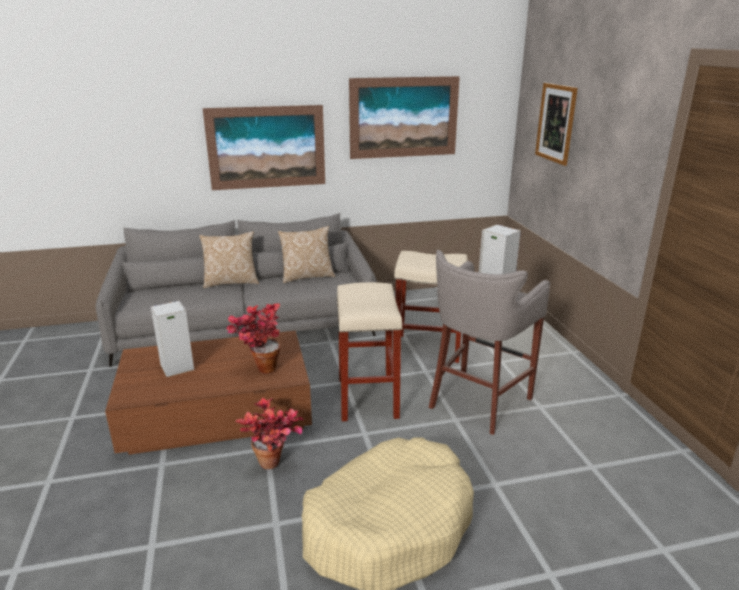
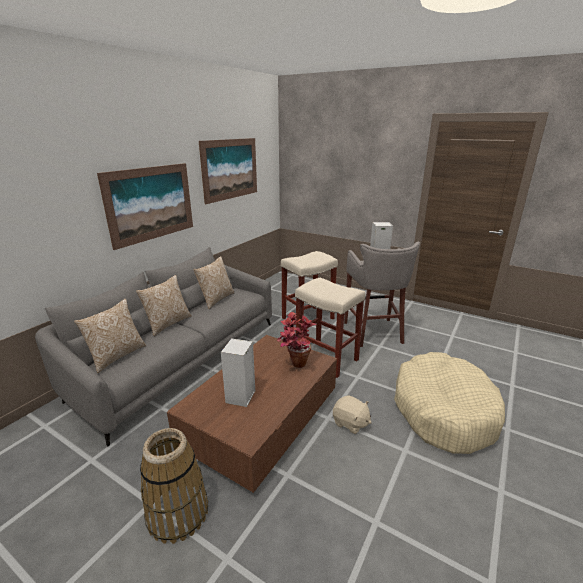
camera: 45 degrees left, 0 degrees up
potted plant [236,398,303,469] -> beige plush toy [333,395,371,434]
picture [535,83,578,166] -> none
none -> pillow [74,299,146,373]
none -> basket [140,428,208,544]

